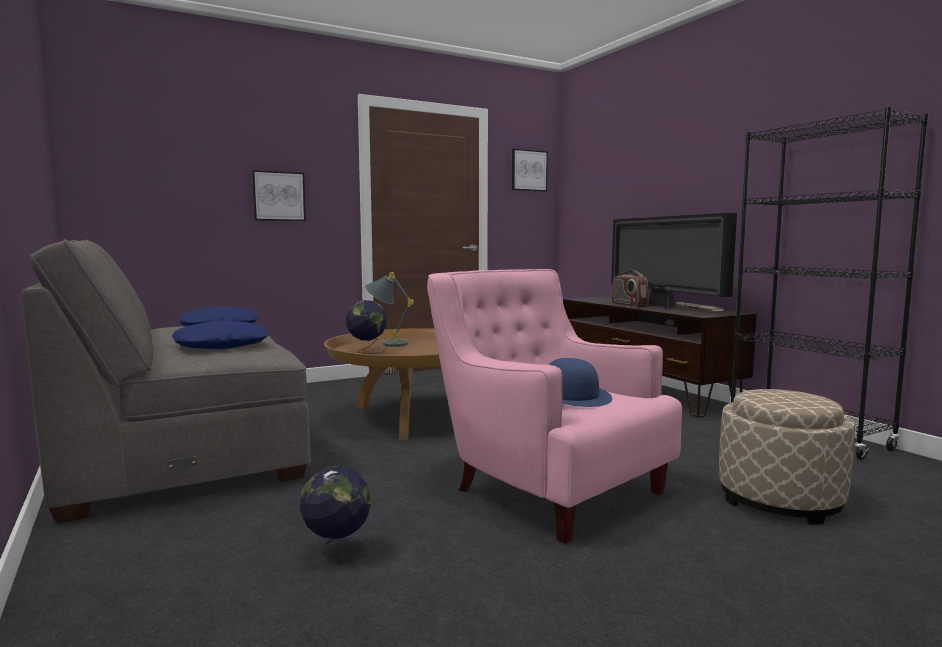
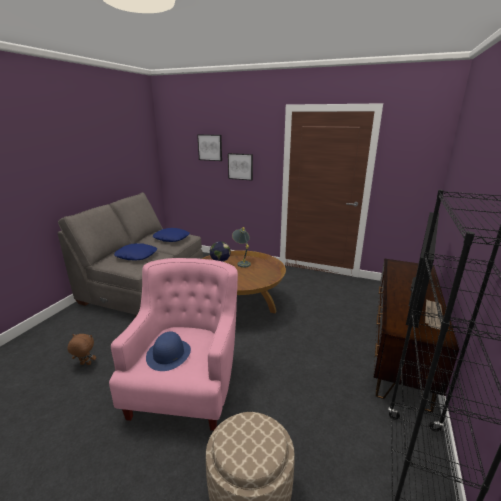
camera: 50 degrees right, 15 degrees up
globe [300,466,371,562] -> brown plush toy [67,334,96,365]
picture [511,149,548,192] -> picture moved to [197,134,222,161]
radio [612,269,649,307] -> none

